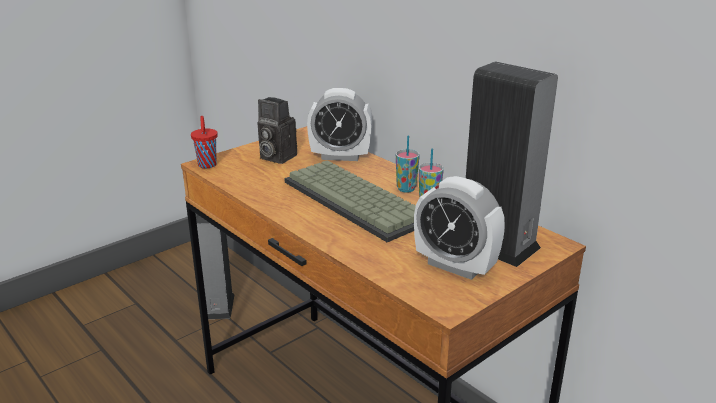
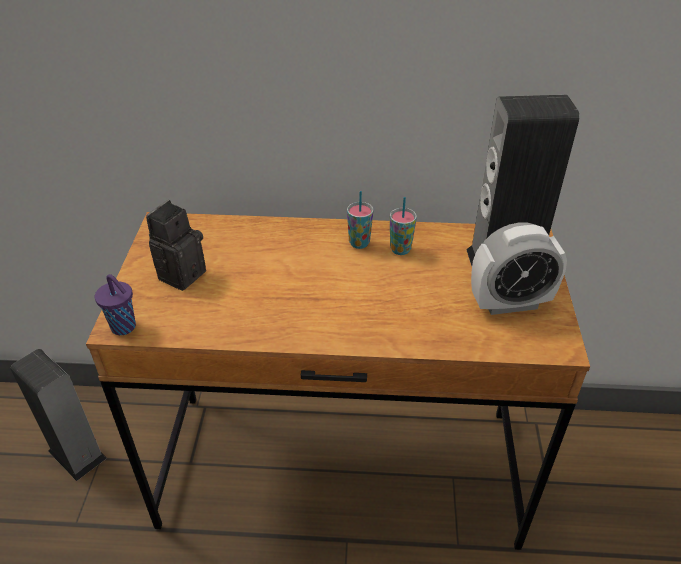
camera: 45 degrees left, 15 degrees up
red cup [191,116,218,168] -> purple cup [95,274,136,335]
camera [257,97,297,164] -> camera turned 135 degrees clockwise [146,200,206,291]
keyboard [284,161,416,242] -> none
alarm clock [307,88,373,161] -> none

